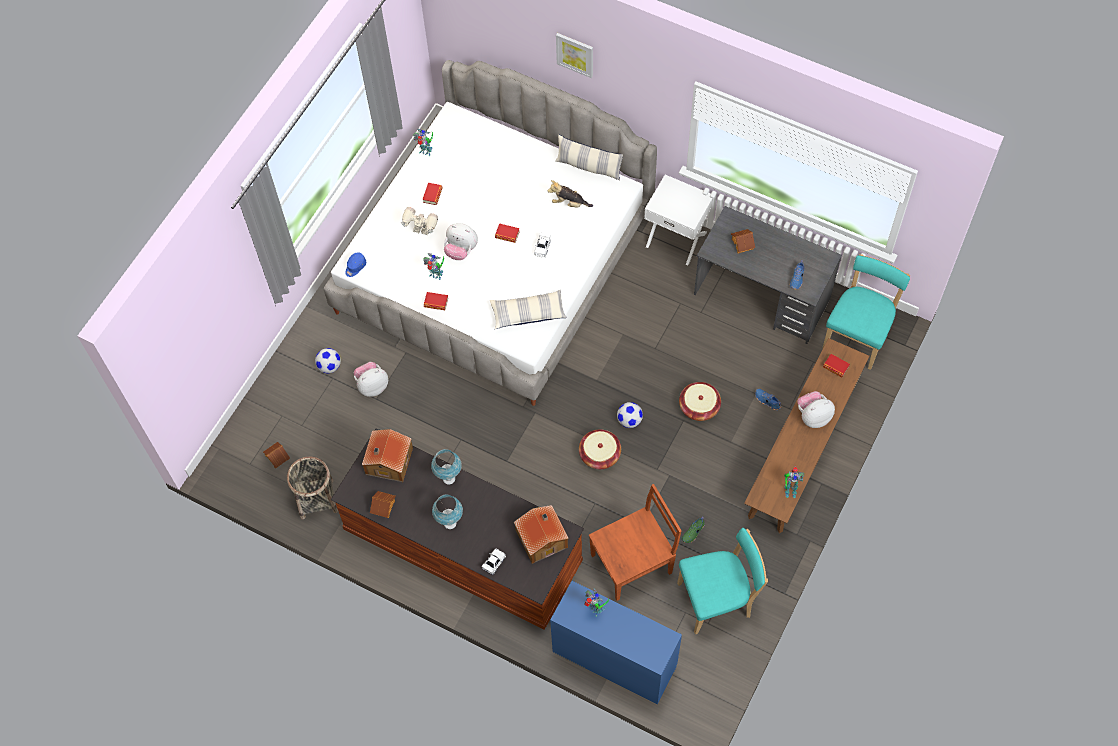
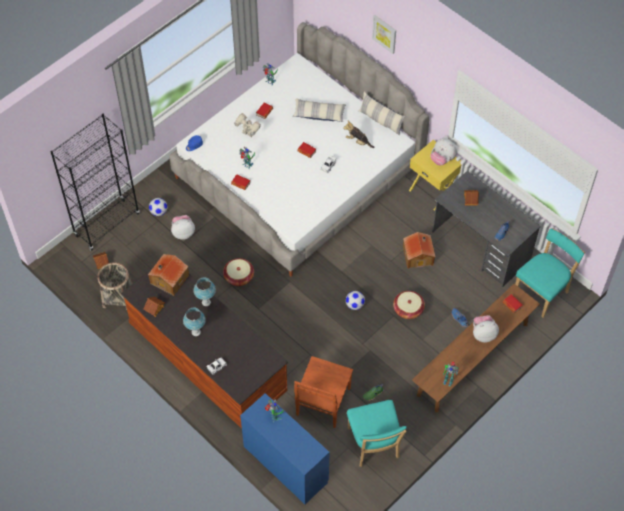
camera: 15 degrees right, 5 degrees down
plush toy [444,223,478,260] -> plush toy moved to [431,139,457,165]
pillow [490,290,567,329] -> pillow moved to [293,98,346,122]
toy house [514,505,569,564] -> toy house moved to [403,232,435,269]
basket [579,429,621,469] -> basket moved to [223,258,254,286]
brown chair [589,484,682,601] -> brown chair turned 120 degrees clockwise [294,356,353,428]
white nightstand [644,175,712,265] -> yellow nightstand [409,140,462,211]
turquoise chair [677,528,768,634] -> turquoise chair turned 75 degrees clockwise [347,400,407,467]
none -> black bookcase [50,114,139,250]

